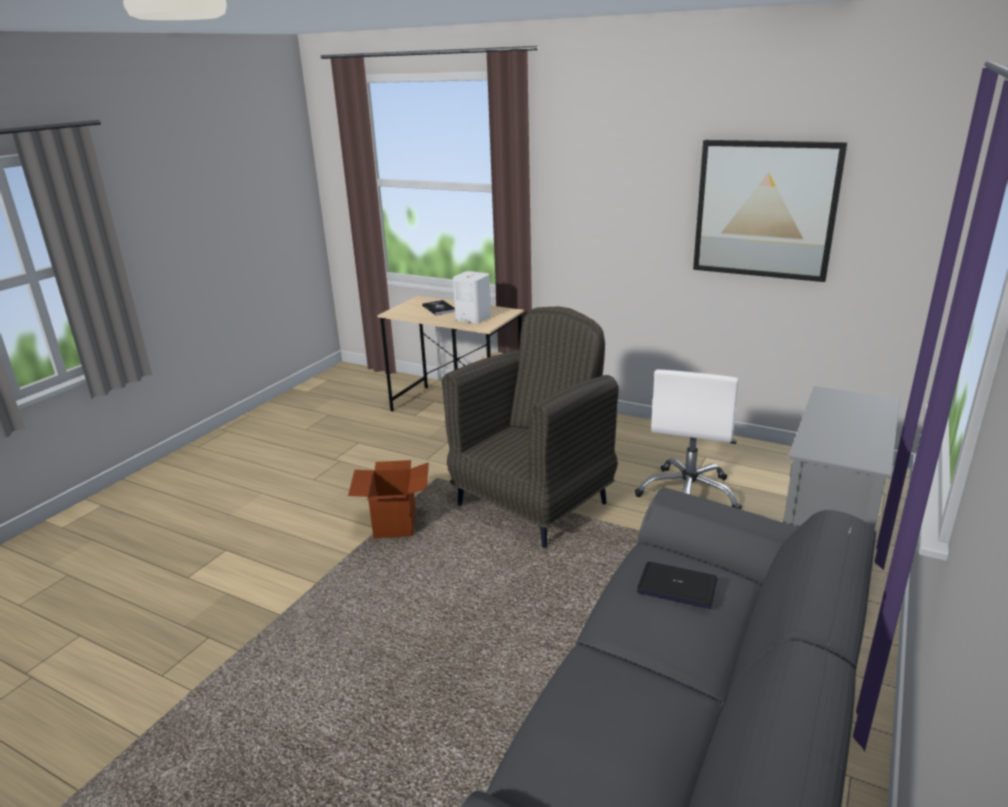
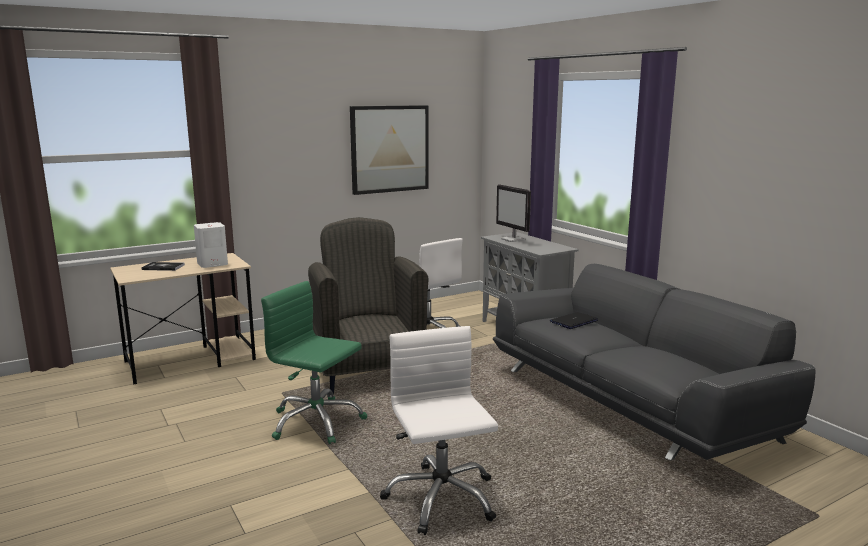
camera: 60 degrees left, 10 degrees down
cardboard box [348,460,429,538] -> green office chair [261,281,367,444]
none -> white office chair [380,326,498,535]
none -> monitor [496,184,531,242]

